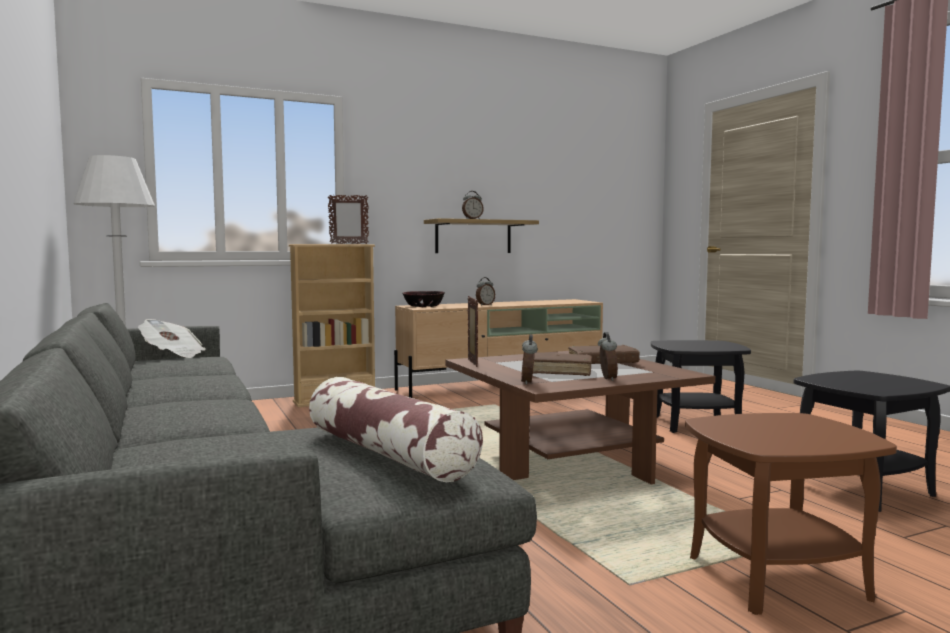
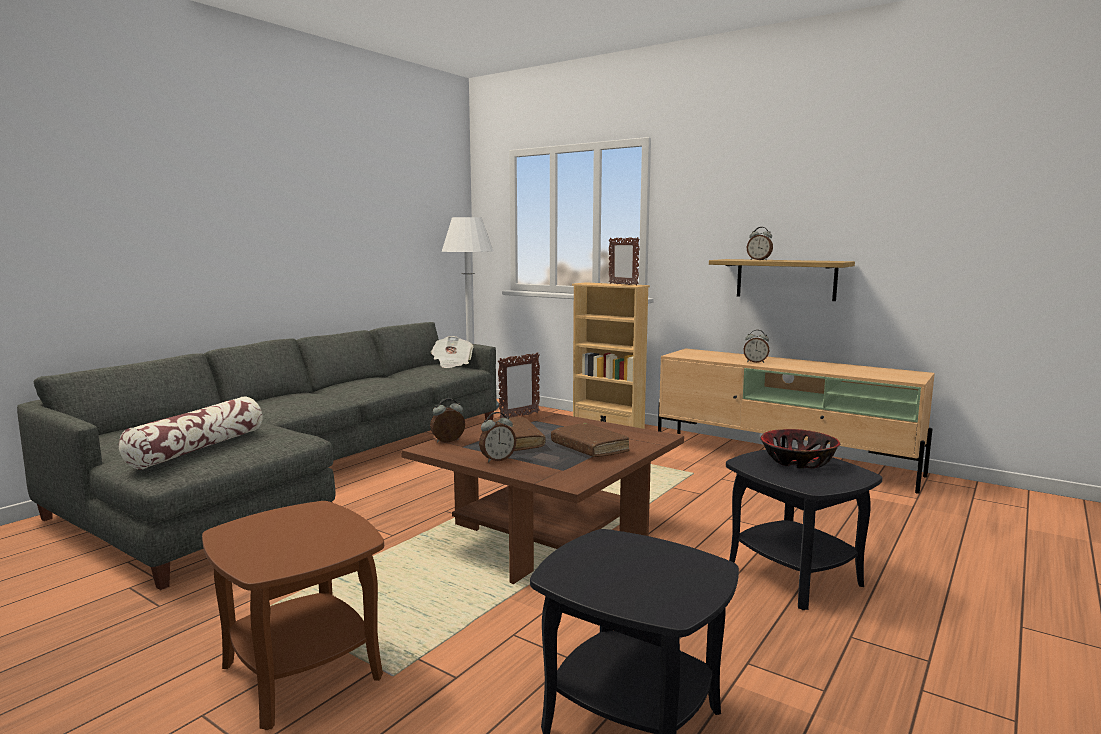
camera: 60 degrees right, 5 degrees up
bowl [402,291,445,307] -> bowl moved to [760,429,840,469]

